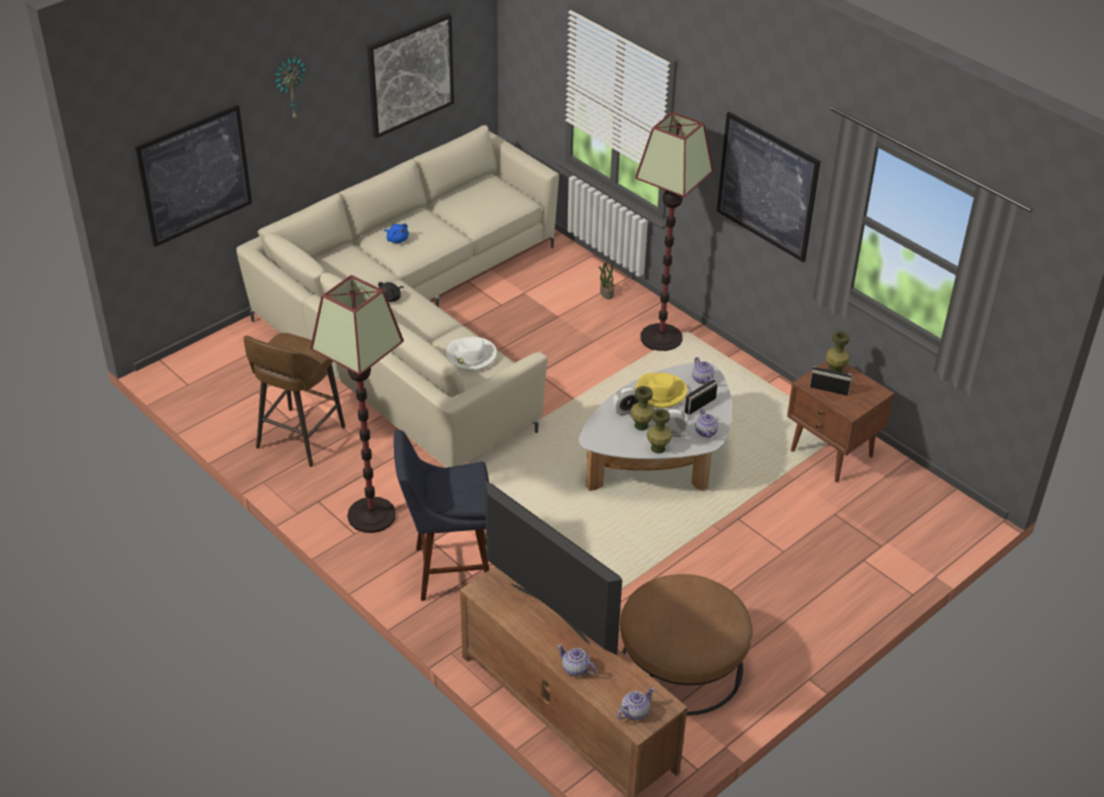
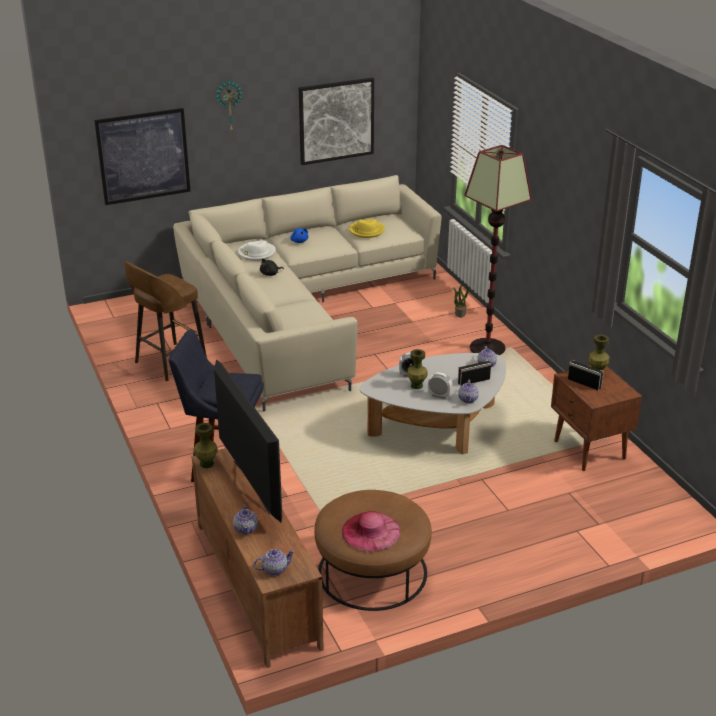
camera: 20 degrees right, 10 degrees down
floor lamp [310,275,404,533] -> none
white hat [446,337,497,371] -> white hat moved to [238,240,276,261]
teapot [557,645,596,676] -> teapot turned 150 degrees counterclockwise [233,504,258,535]
yellow hat [635,373,687,408] -> yellow hat moved to [349,219,385,238]
green vase [647,409,672,454] -> green vase moved to [194,423,218,468]
picture [717,112,820,262] -> none
none -> pink hat [342,511,400,551]

